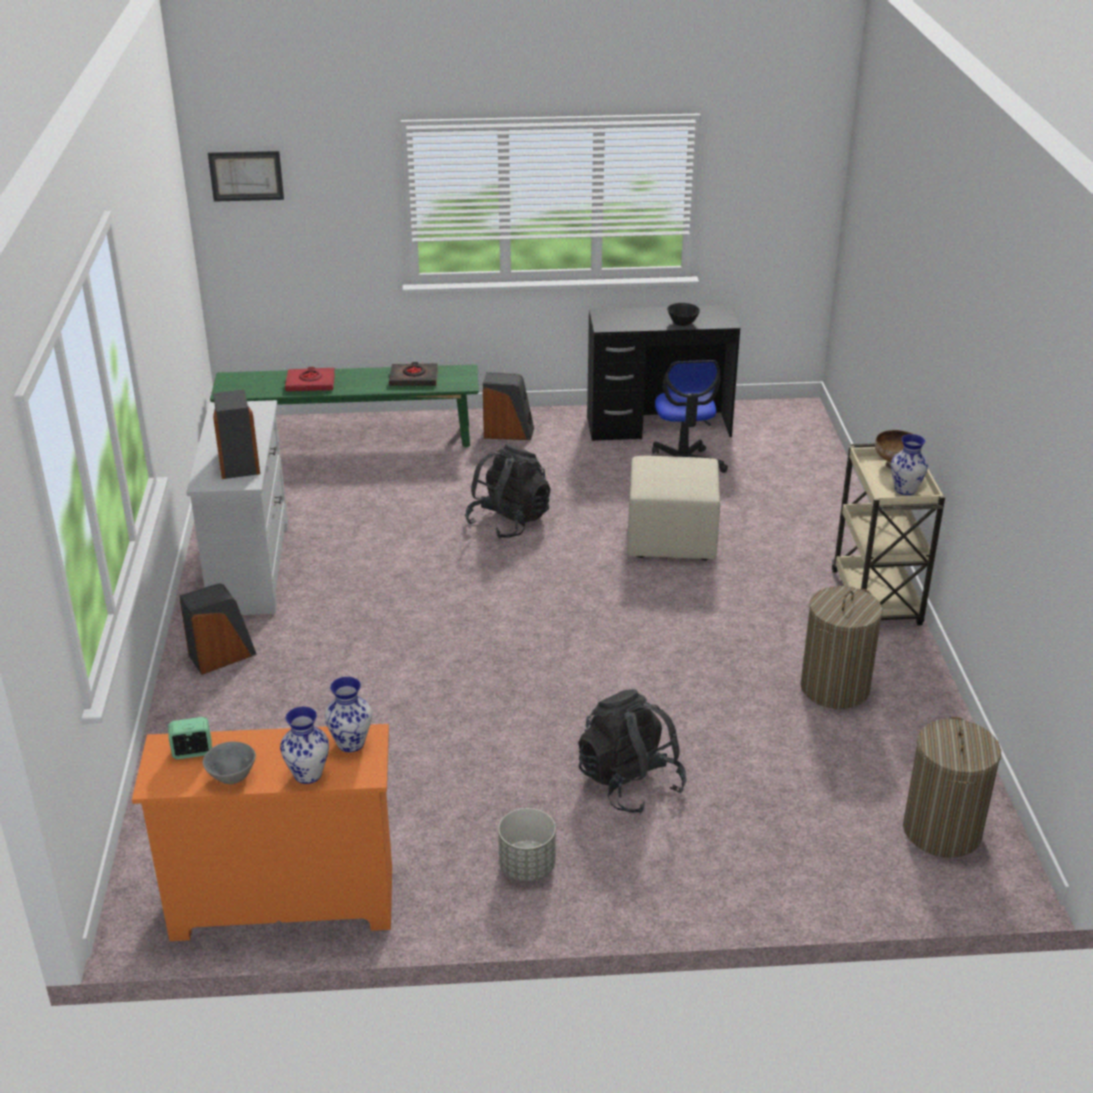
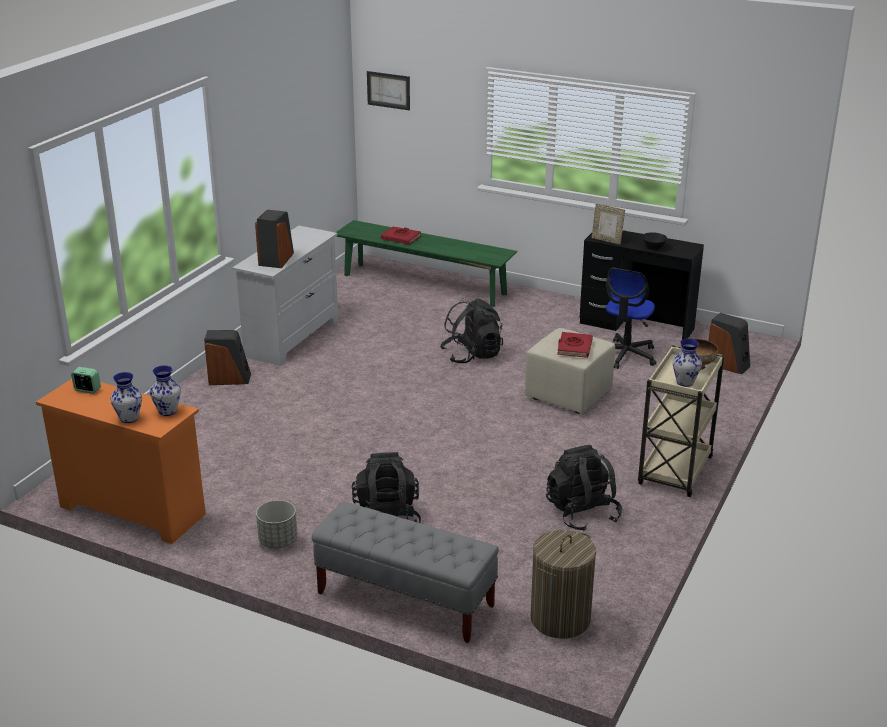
camera: 30 degrees right, 5 degrees down
grey bowl [203,742,256,784] -> none
black book [389,362,438,386] -> none
speaker [483,372,534,440] -> speaker moved to [708,313,750,374]
laundry basket [800,586,883,709] -> black backpack [546,445,622,531]
none -> grey bench [312,501,499,643]
none -> red book [557,332,593,358]
none -> picture frame [592,203,625,245]

